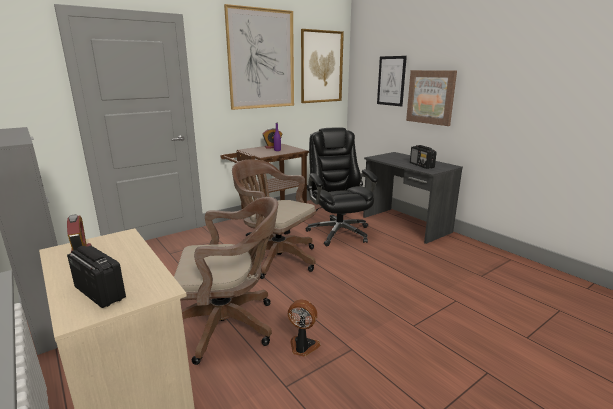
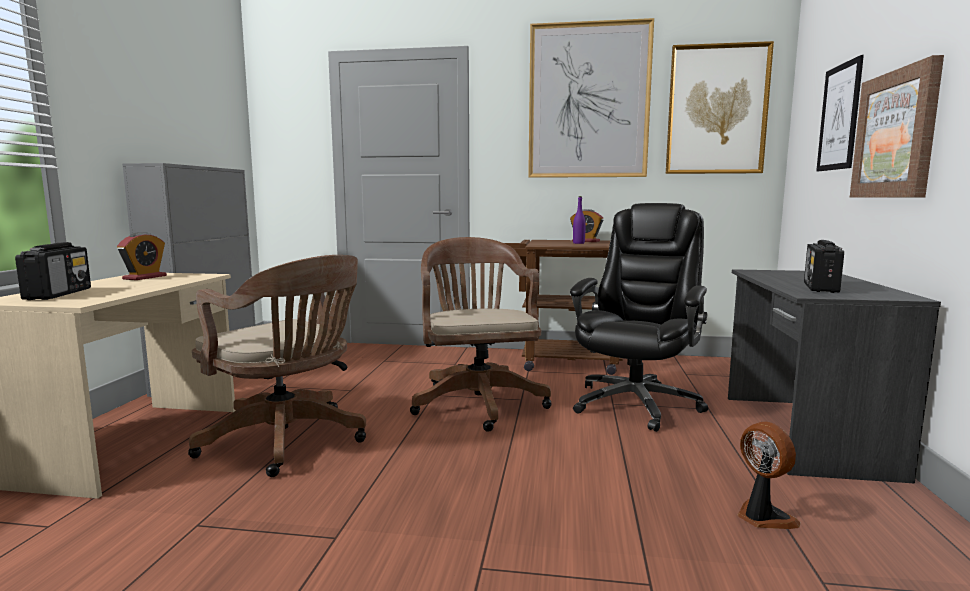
camera: 45 degrees right, 10 degrees down
fan [288,299,321,357] -> fan moved to [738,422,800,529]

